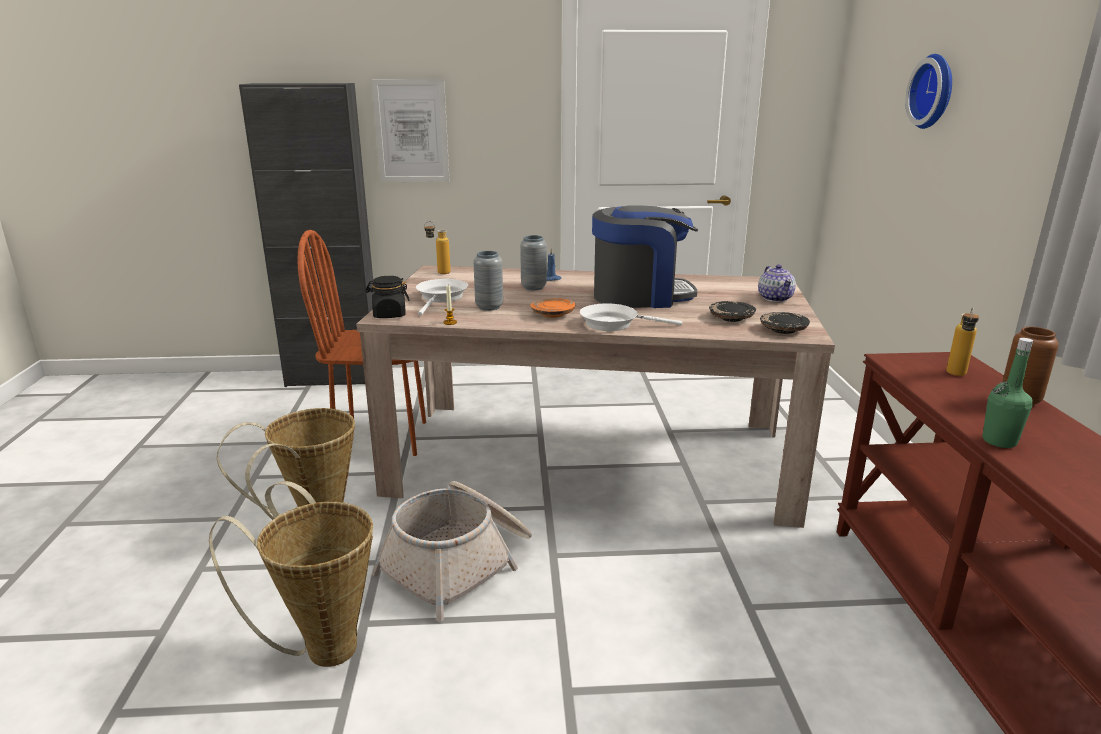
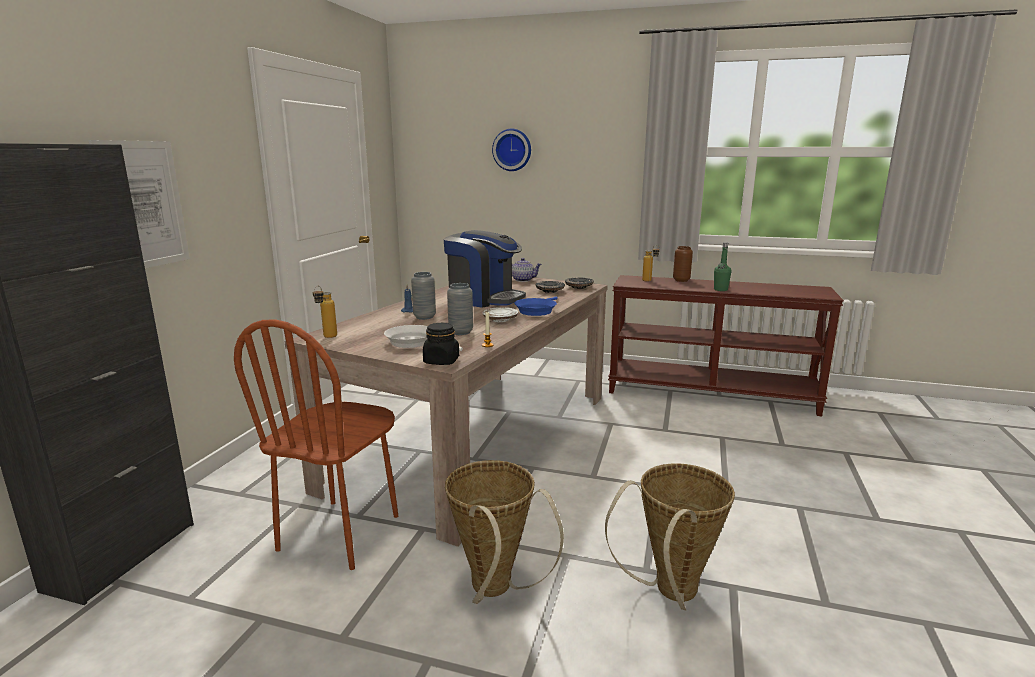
camera: 70 degrees left, 5 degrees down
basket [372,481,532,621] -> none
orange plate [530,298,575,318] -> white plate [482,307,518,322]
white frying pan [580,303,682,331] -> blue frying pan [514,297,558,316]
coffee machine [592,205,698,308] -> coffee machine turned 105 degrees clockwise [444,230,526,308]

